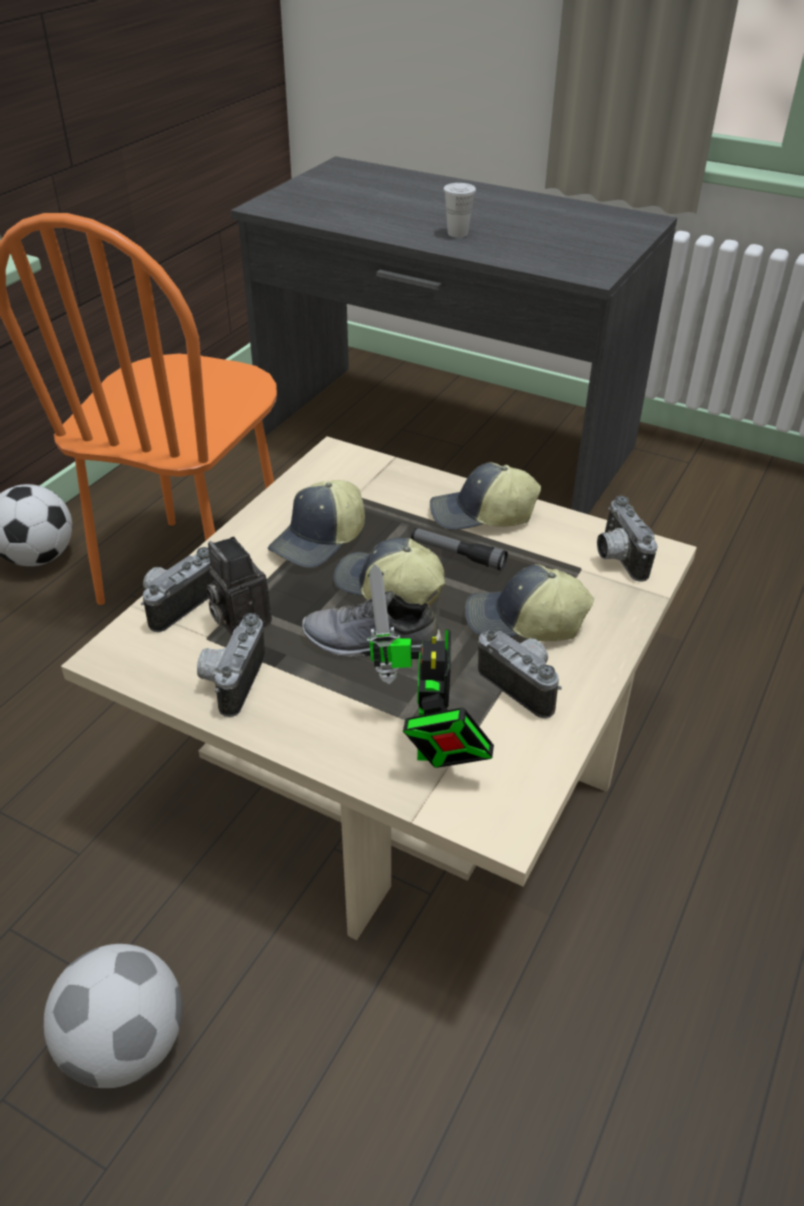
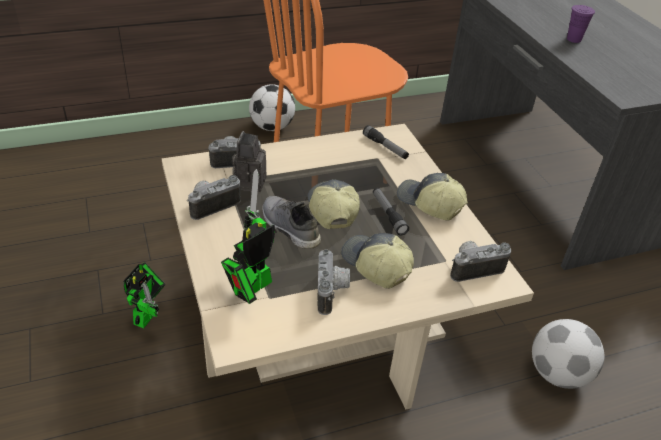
camera: 40 degrees right, 0 degrees up
football [43,944,182,1088] -> football moved to [532,319,604,389]
cap [268,480,365,568] -> none
white cup [443,183,476,237] -> purple cup [567,5,595,43]
camera [597,495,658,582] -> camera turned 45 degrees clockwise [450,241,511,282]
none -> toy robot [124,262,166,328]
none -> flashlight [363,125,409,159]

